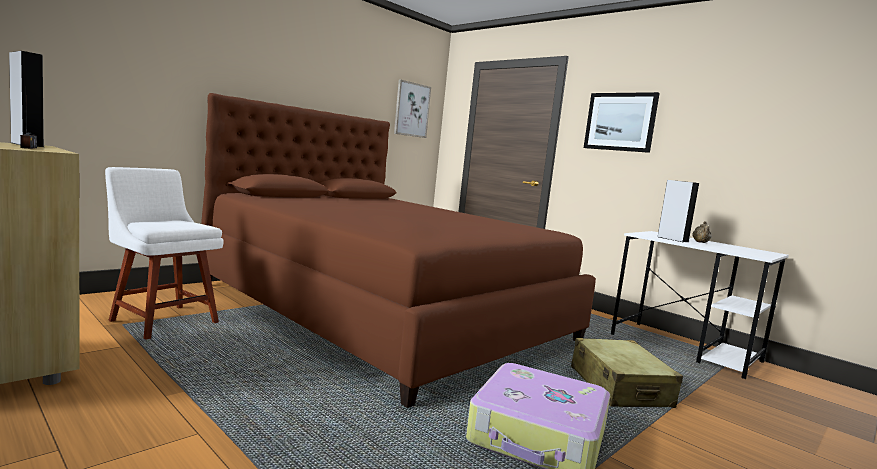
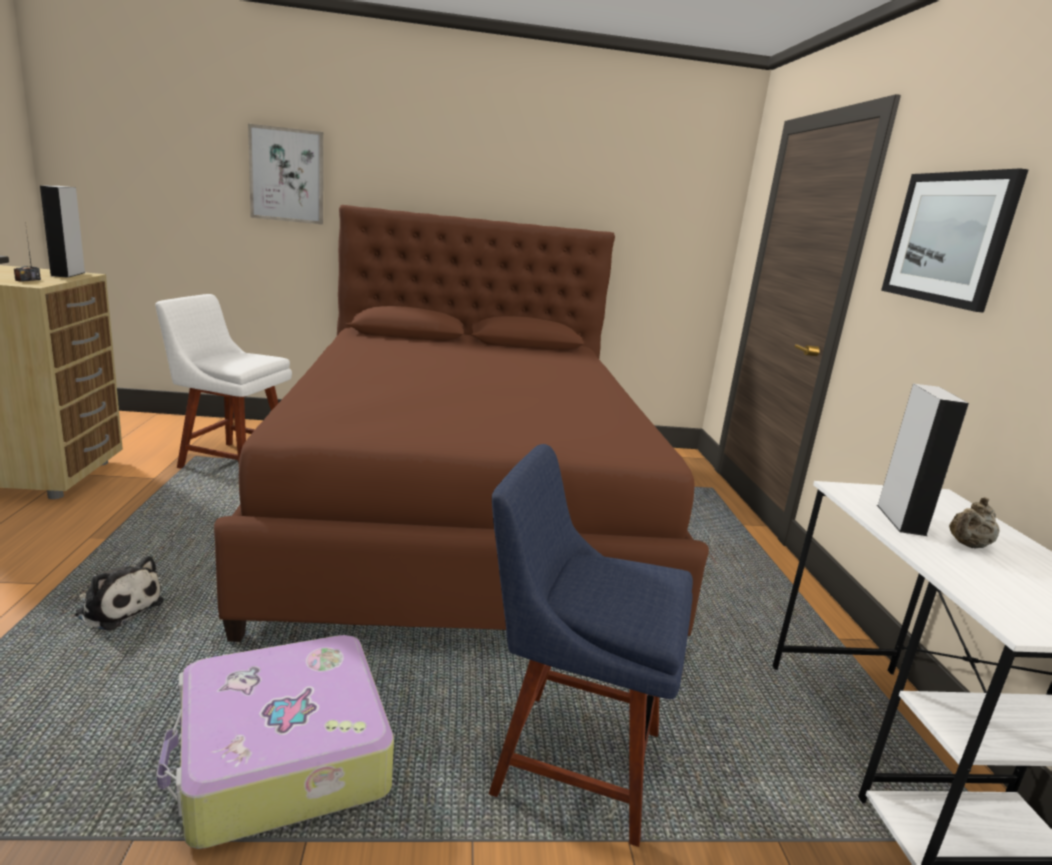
camera: 40 degrees right, 10 degrees up
white chair [105,167,224,340] -> white chair turned 60 degrees counterclockwise [155,294,292,469]
picture [394,79,431,138] -> picture moved to [248,124,323,224]
beige suitcase [571,338,683,408] -> blue chair [489,444,693,847]
none -> plush toy [75,556,164,630]

